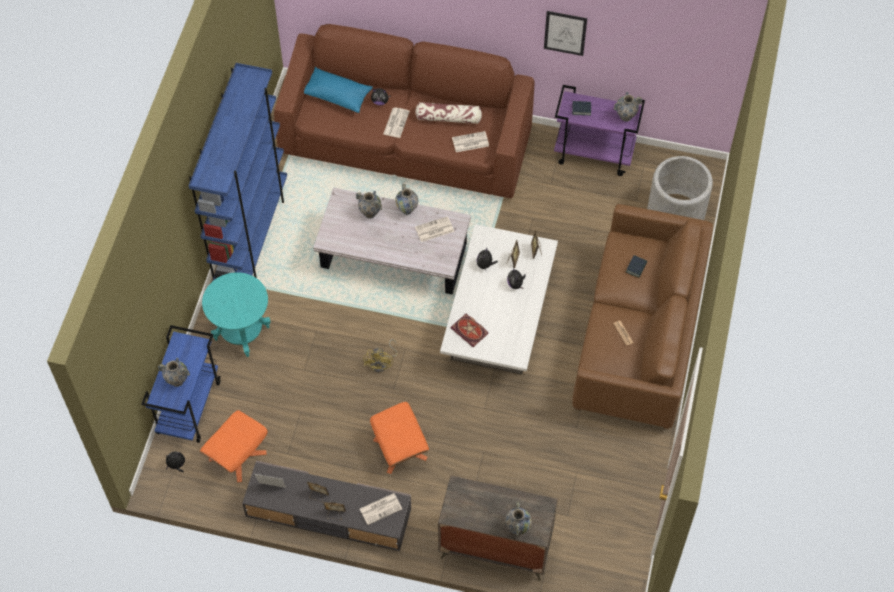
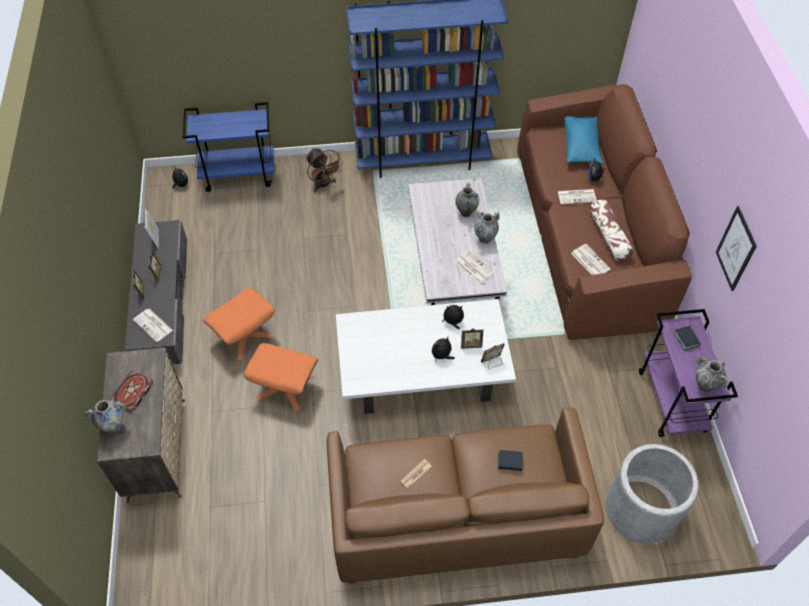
camera: 70 degrees right, 5 degrees down
vase [158,358,190,387] -> none
orange ottoman [200,410,268,482] -> orange ottoman moved to [244,343,318,411]
turquoise side table [202,272,271,357] -> brown fan [306,148,341,192]
yellow fan [363,339,397,372] -> none
book [450,314,488,347] -> book moved to [110,371,154,412]

